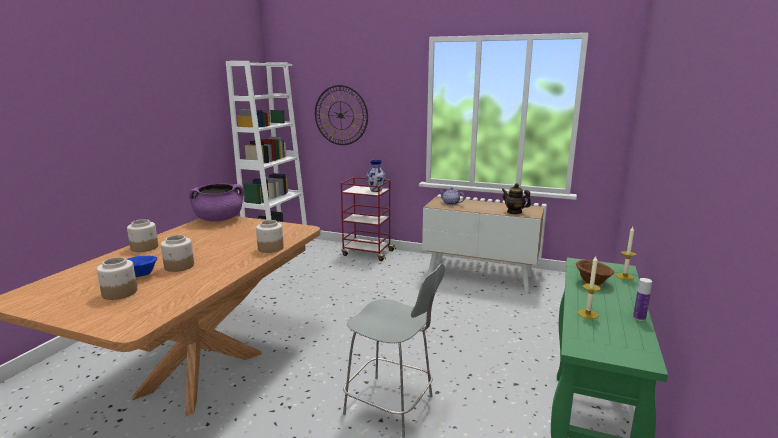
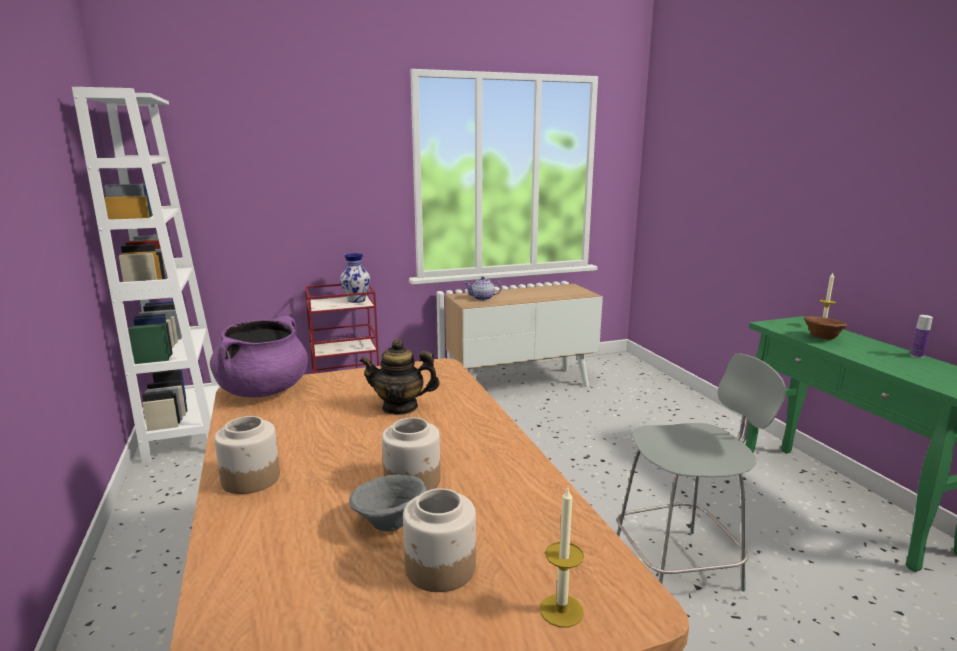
camera: 40 degrees left, 0 degrees up
blue bowl [126,256,157,277] -> grey bowl [349,475,427,531]
jar [256,220,284,253] -> none
wall clock [315,85,368,145] -> none
teapot [502,183,531,214] -> teapot moved to [359,339,440,415]
candle [578,256,601,319] -> candle moved to [540,488,584,628]

